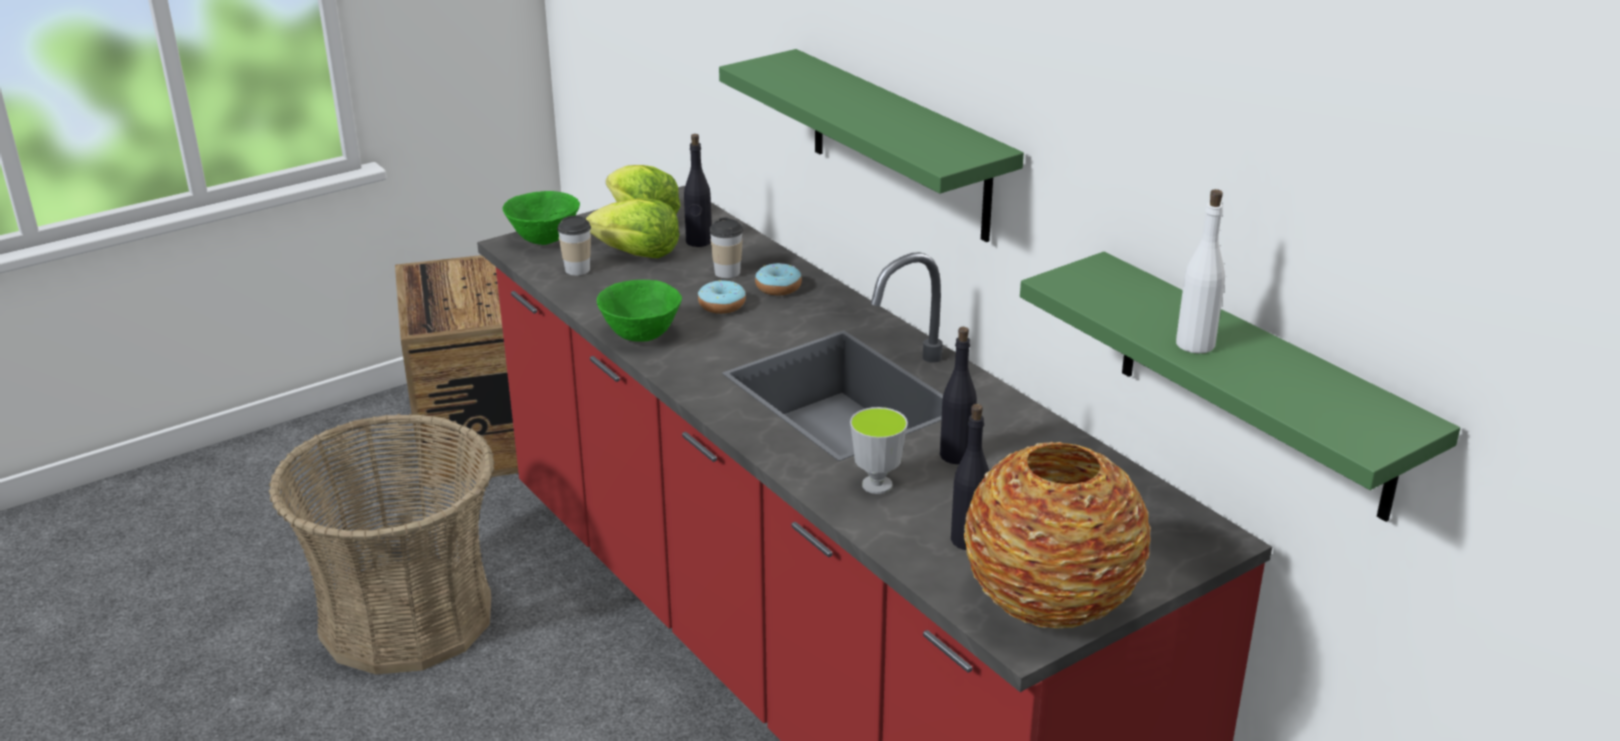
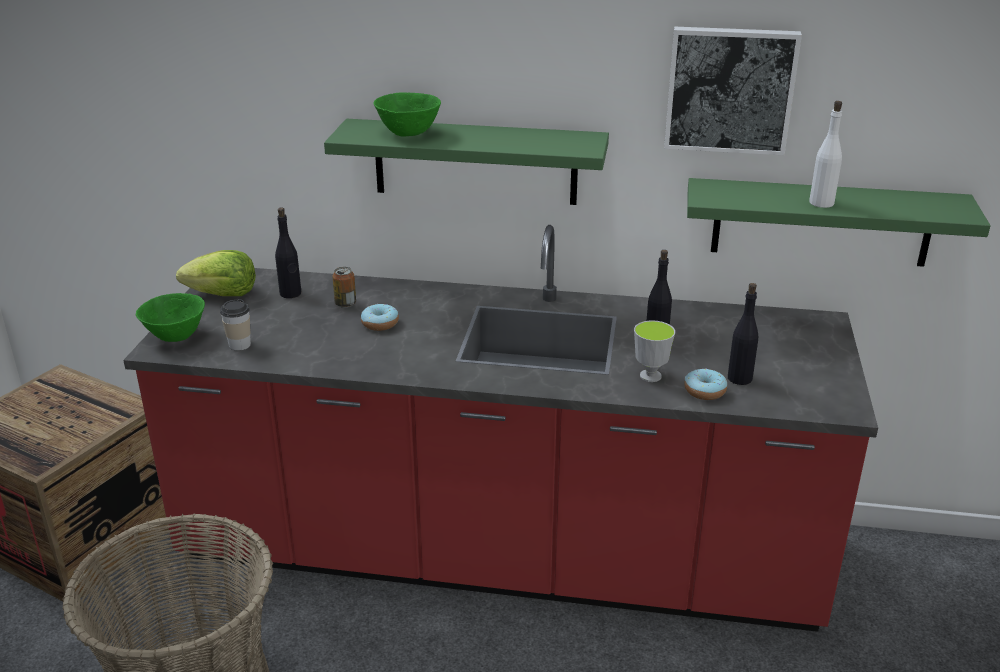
camera: 45 degrees left, 0 degrees up
lettuce [586,198,679,258] -> none
green bowl [597,280,682,342] -> green bowl moved to [373,92,441,137]
cup [709,217,743,278] -> can [332,267,356,308]
donut [755,263,802,296] -> donut moved to [684,368,727,400]
vase [964,442,1151,628] -> none
none -> picture [664,27,802,155]

